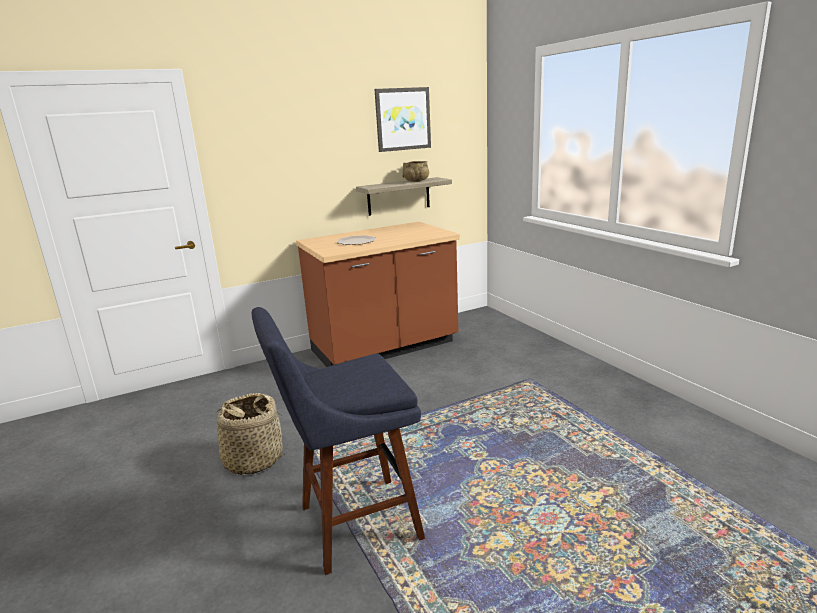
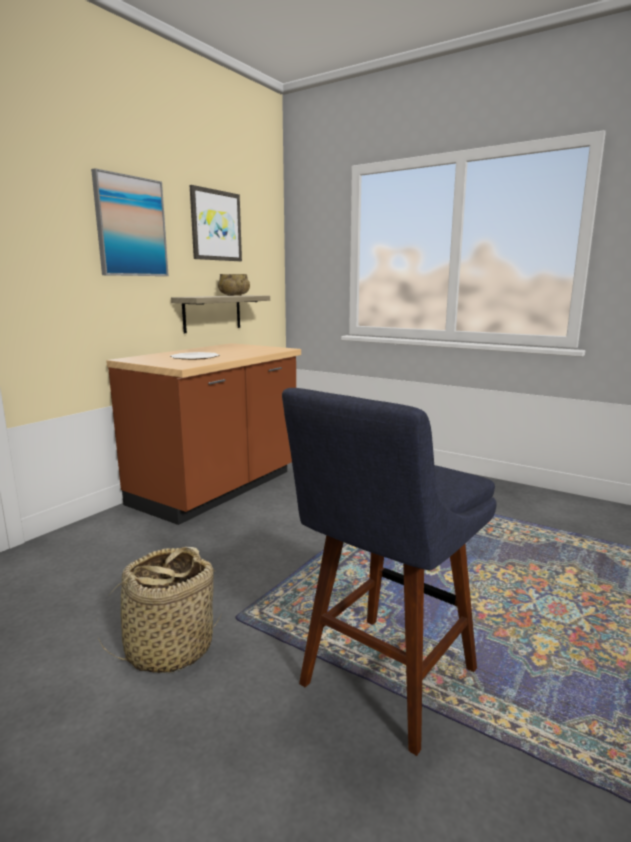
camera: 30 degrees left, 5 degrees down
none -> picture [91,168,169,276]

